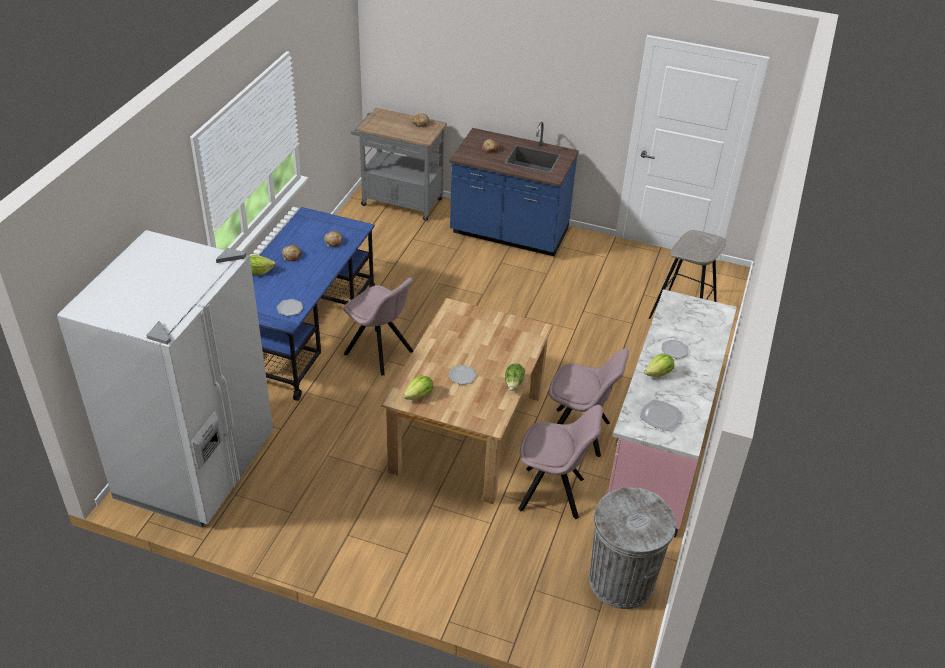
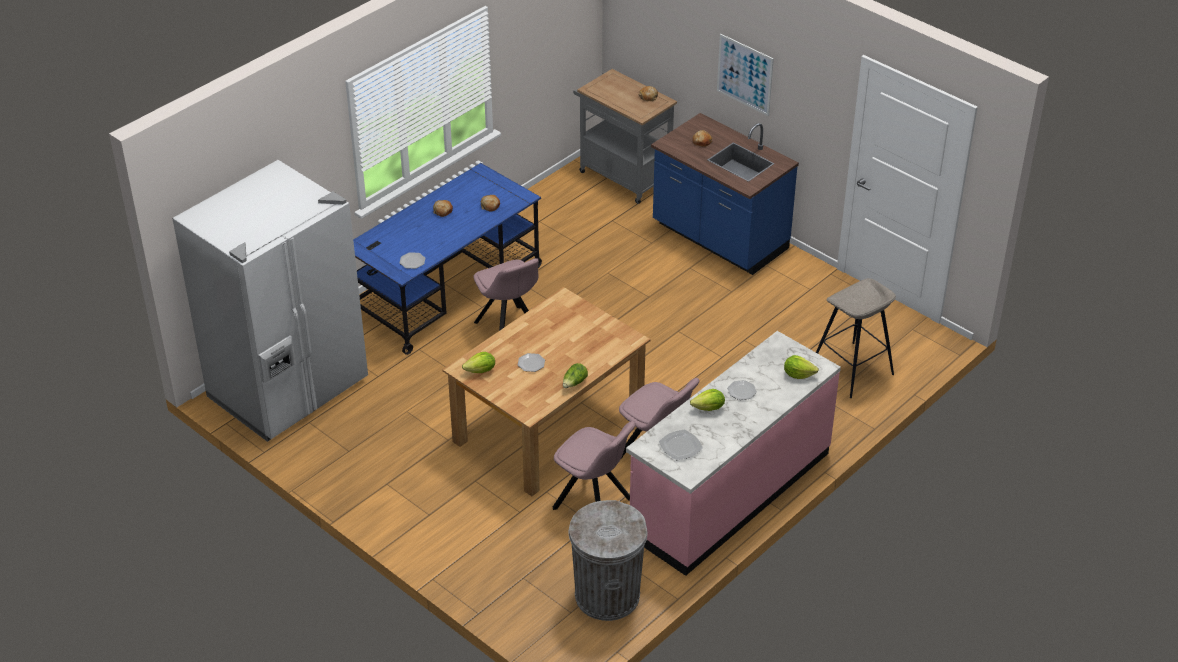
camera: 25 degrees right, 0 degrees up
lettuce [250,255,276,275] -> lettuce moved to [784,355,819,379]
none -> picture [717,34,774,116]

